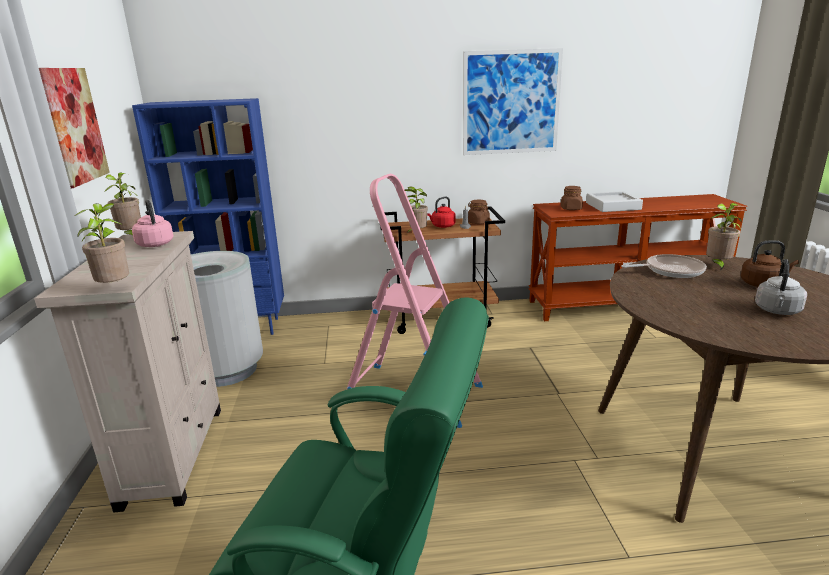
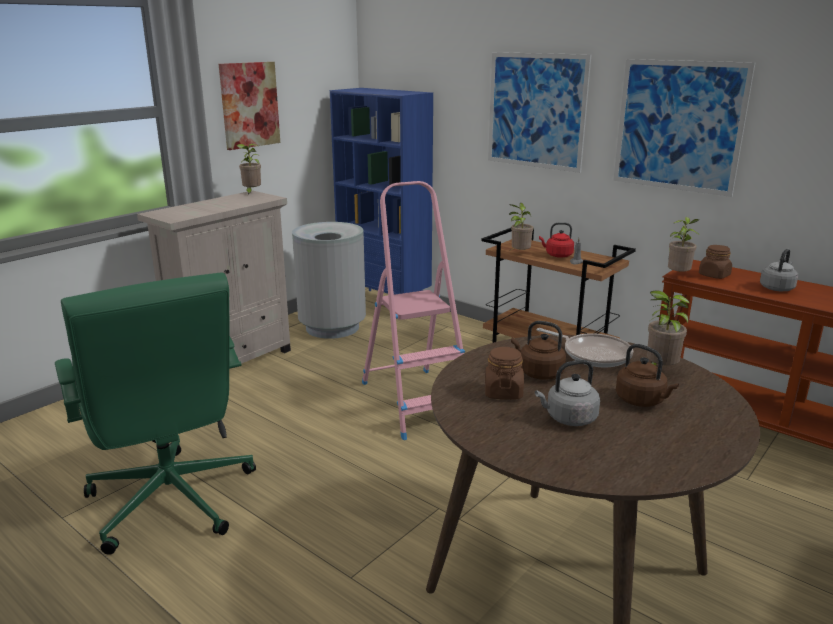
camera: 45 degrees right, 0 degrees up
potted plant [75,203,129,283] -> potted plant moved to [668,217,699,272]
pink kettle [132,200,173,247] -> none
brown jar [468,200,490,224] -> brown jar moved to [485,347,524,400]
grey tray [586,191,643,212] -> grey kettle [760,249,798,291]
none -> picture [488,52,592,173]
none -> brown kettle [511,321,566,380]

